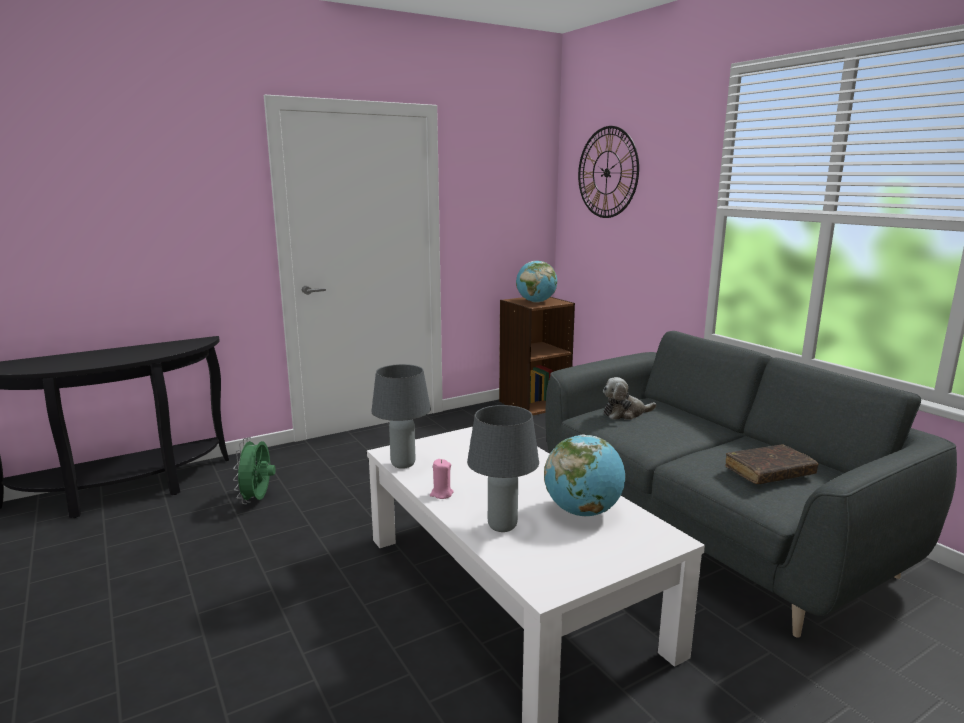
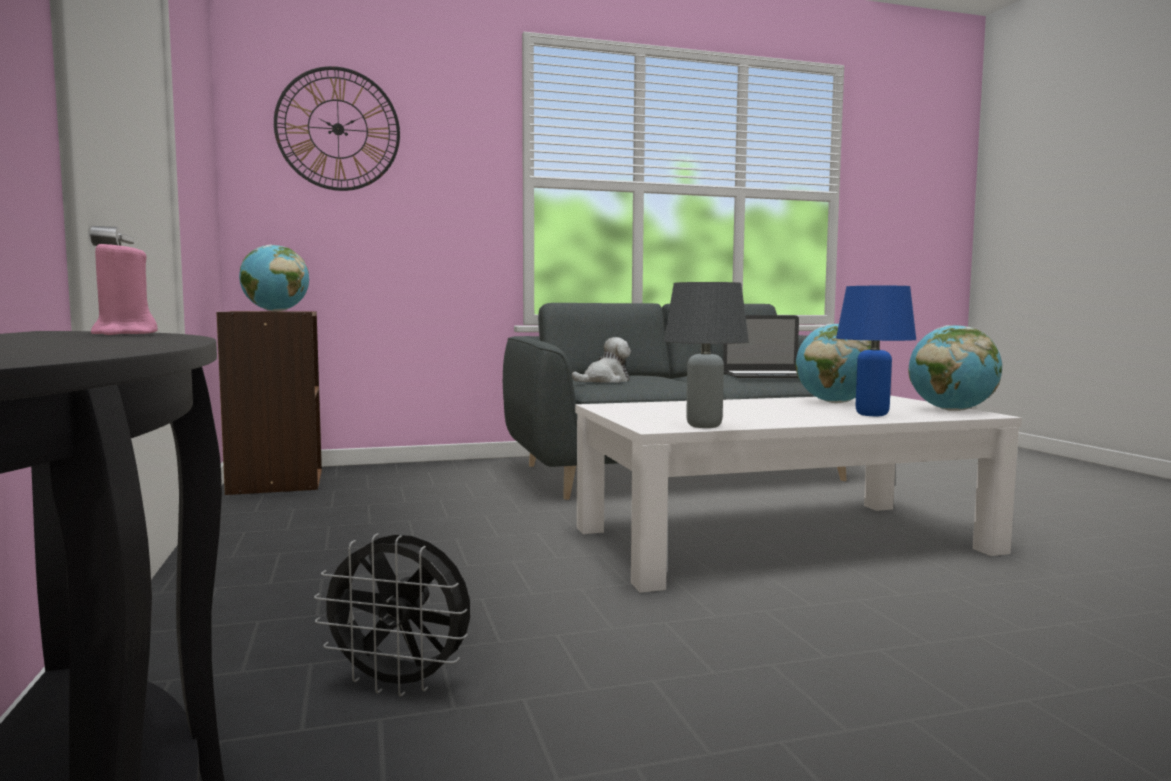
camera: 75 degrees left, 10 degrees down
green fan [233,437,276,504] -> black fan [314,533,470,697]
pink candle [430,459,453,499] -> pink candle moved to [91,240,158,335]
grey table lamp [467,405,539,532] -> blue table lamp [836,286,916,416]
plush toy [603,377,656,420] -> plush toy turned 120 degrees counterclockwise [572,337,631,383]
brown book [725,444,819,484] -> laptop [723,315,799,378]
none -> globe [908,325,1002,411]

